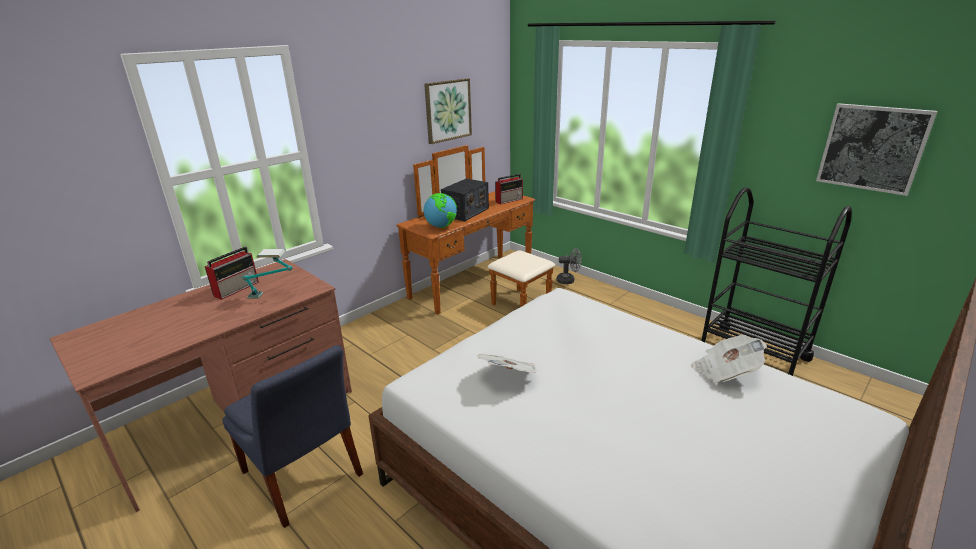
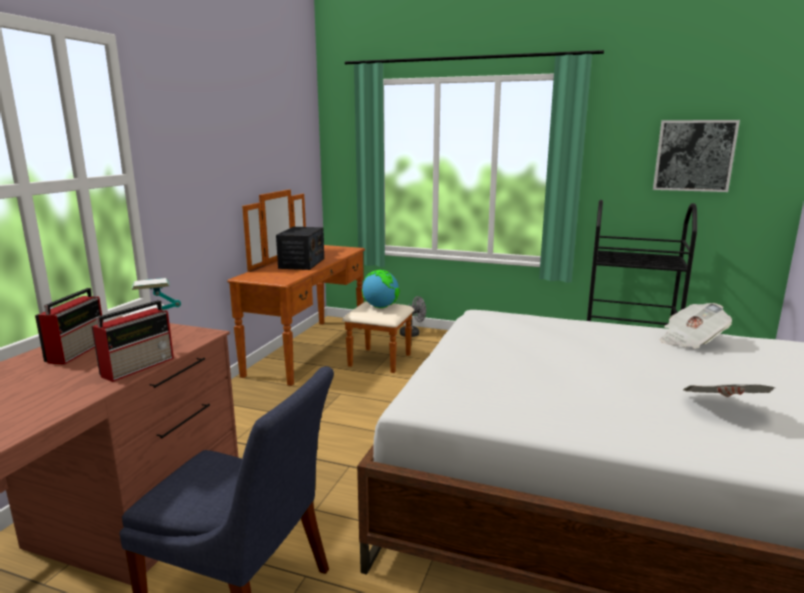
camera: 25 degrees left, 10 degrees down
picture [424,78,472,144] -> none
globe [424,193,457,228] -> globe moved to [361,270,400,308]
newspaper [477,354,537,373] -> newspaper moved to [682,384,775,397]
radio [495,174,523,204] -> radio moved to [92,300,174,382]

